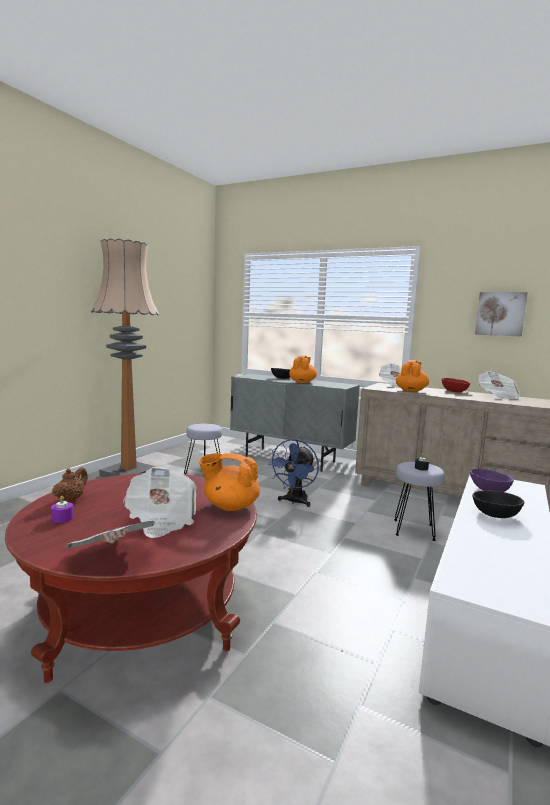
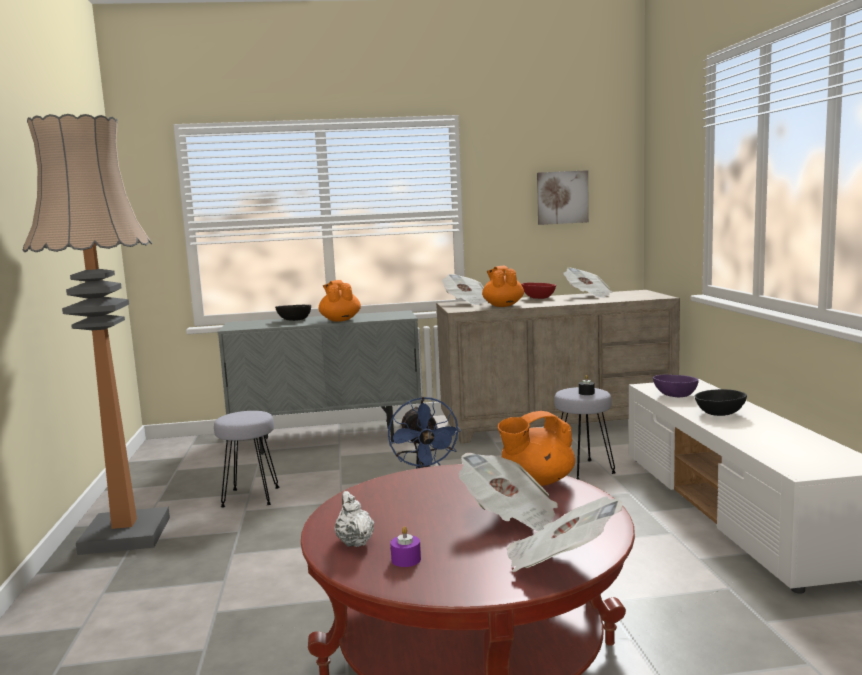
camera: 35 degrees left, 0 degrees up
brown teapot [52,467,88,502] -> white teapot [334,491,374,547]

